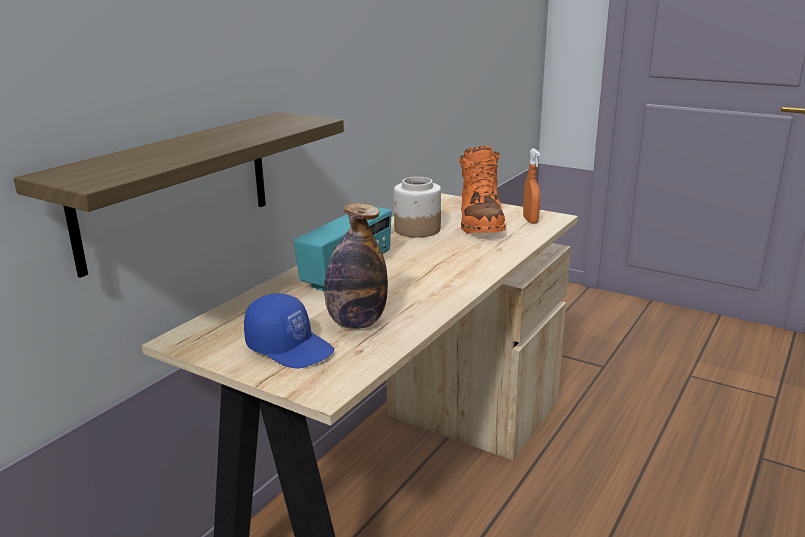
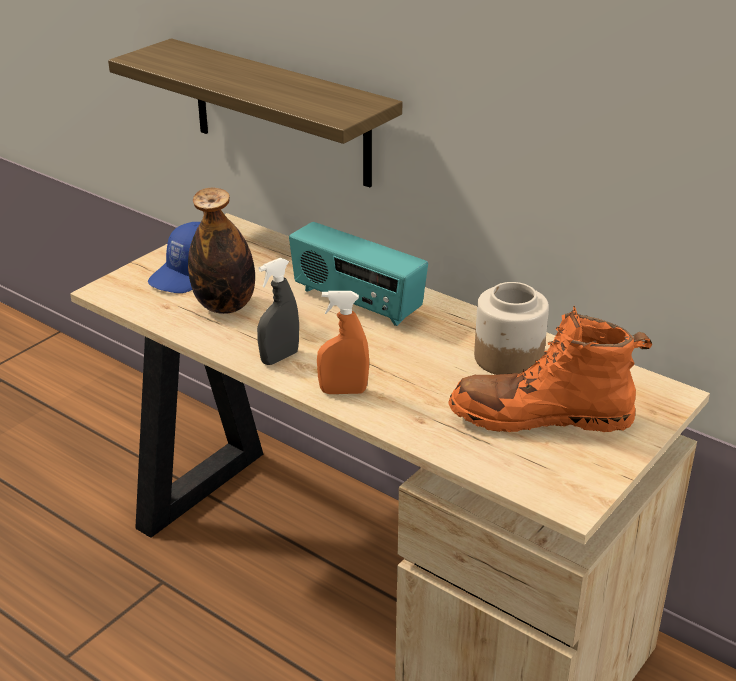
camera: 95 degrees right, 10 degrees up
orange spray bottle [523,148,540,224] -> orange spray bottle moved to [317,291,369,394]
none -> grey spray bottle [257,258,299,365]

